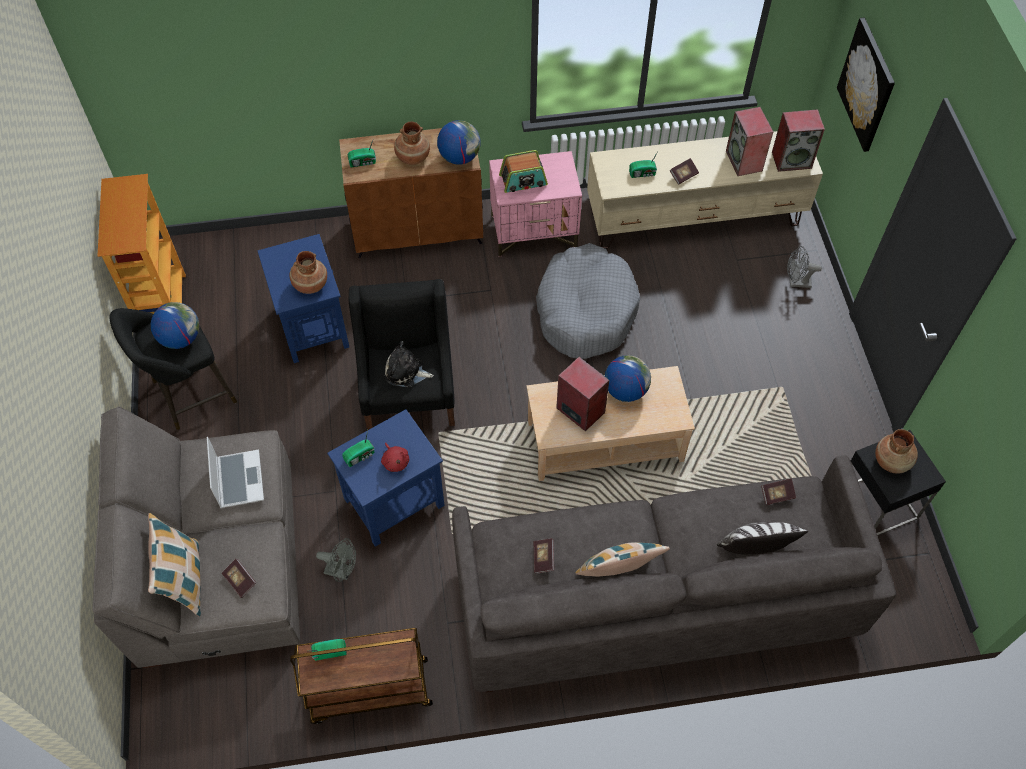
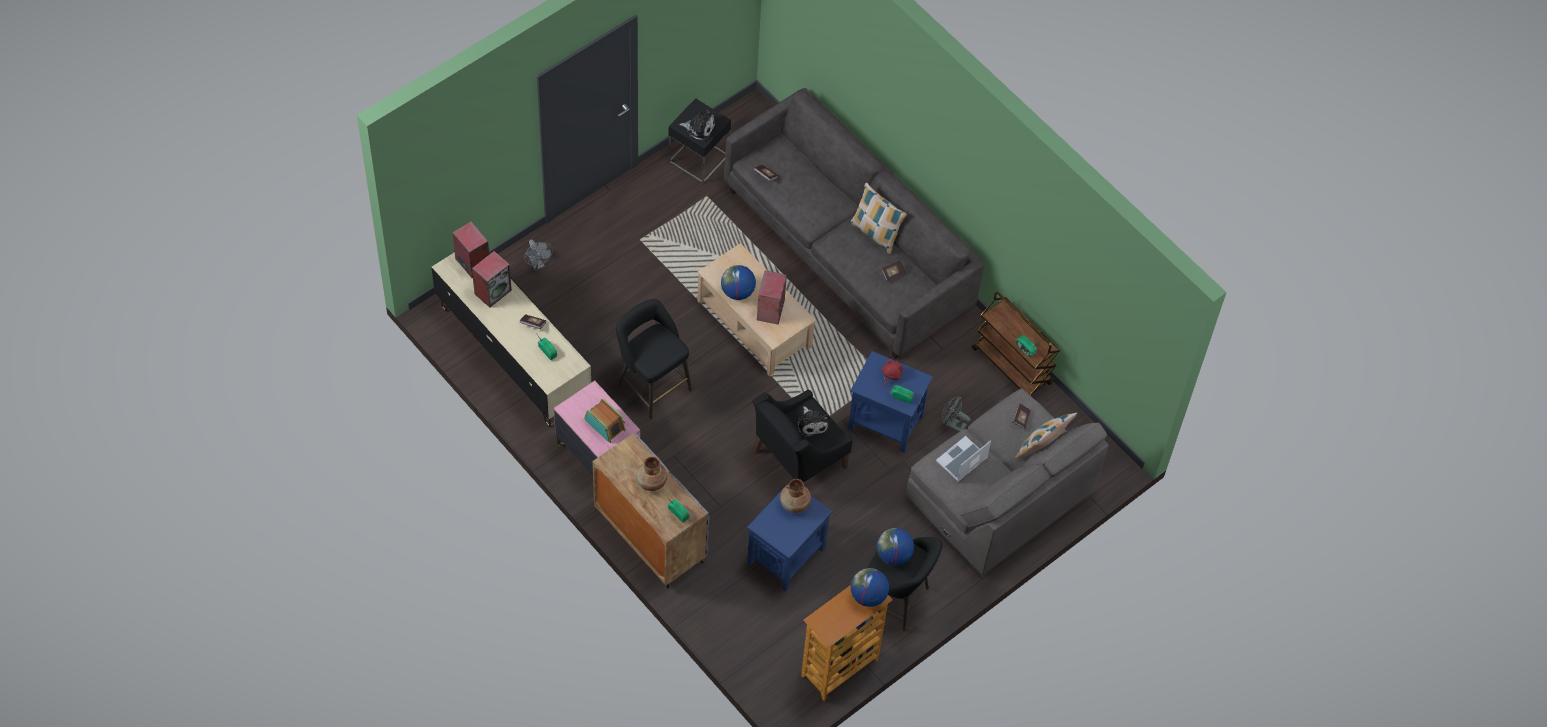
camera: 125 degrees left, 0 degrees up
grey fan [316,538,356,582] -> grey fan turned 45 degrees counterclockwise [942,396,971,432]
brown cabinet [339,128,483,258] -> grey cabinet [593,432,710,588]
globe [437,120,480,165] -> globe moved to [851,568,889,607]
grey dog bed [536,243,640,359] -> black stool [616,299,692,419]
pillow [717,522,808,555] -> none
picture [837,18,895,152] -> none
brown vase [875,429,918,474] -> plush toy [679,108,716,141]

